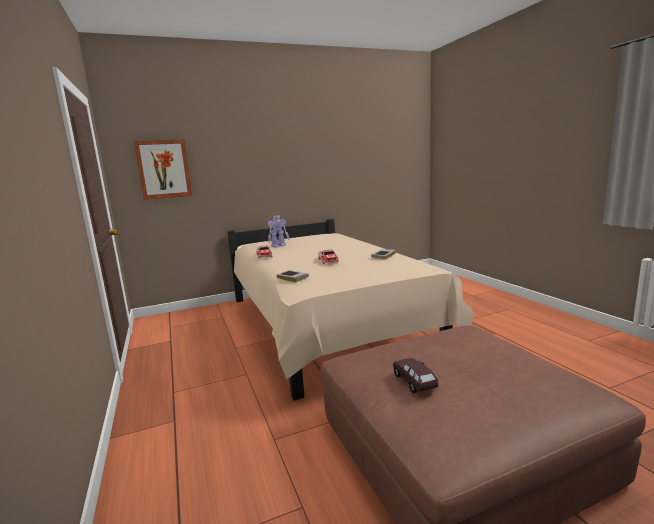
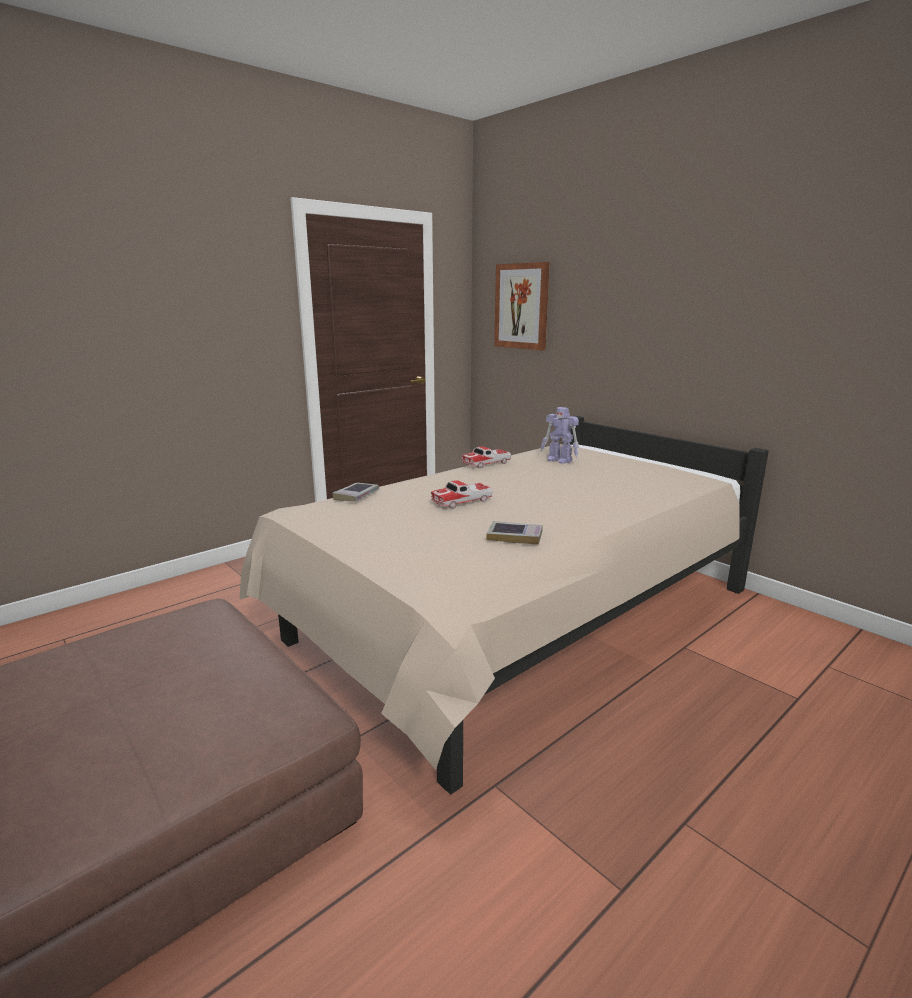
camera: 70 degrees right, 5 degrees up
brown toy car [393,358,438,393] -> none

